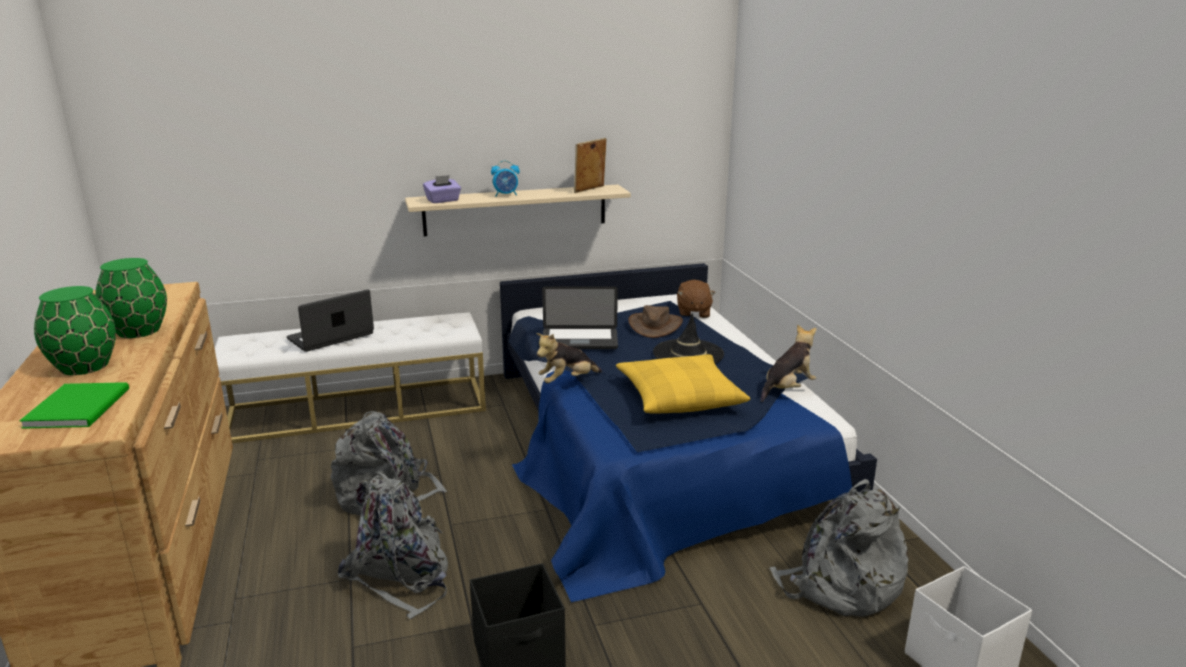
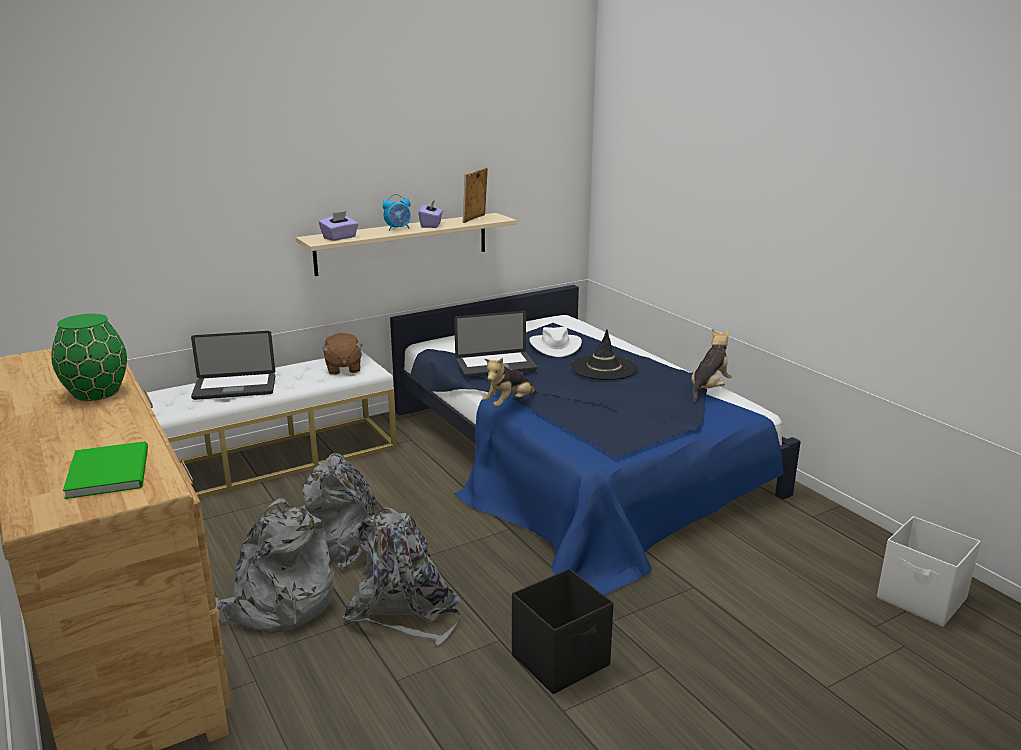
camera: 15 degrees left, 0 degrees up
green vase [34,286,116,375] -> none
laptop [287,289,374,352] -> laptop turned 135 degrees counterclockwise [191,331,275,400]
yellow pillow [616,354,750,414] -> none
brown hat [628,305,683,338] -> white hat [529,327,582,357]
brown plush toy [677,280,715,318] -> brown plush toy moved to [322,333,363,375]
grey backpack [769,479,909,617] -> grey backpack moved to [215,498,334,634]
none -> purple tissue box [419,200,443,228]

